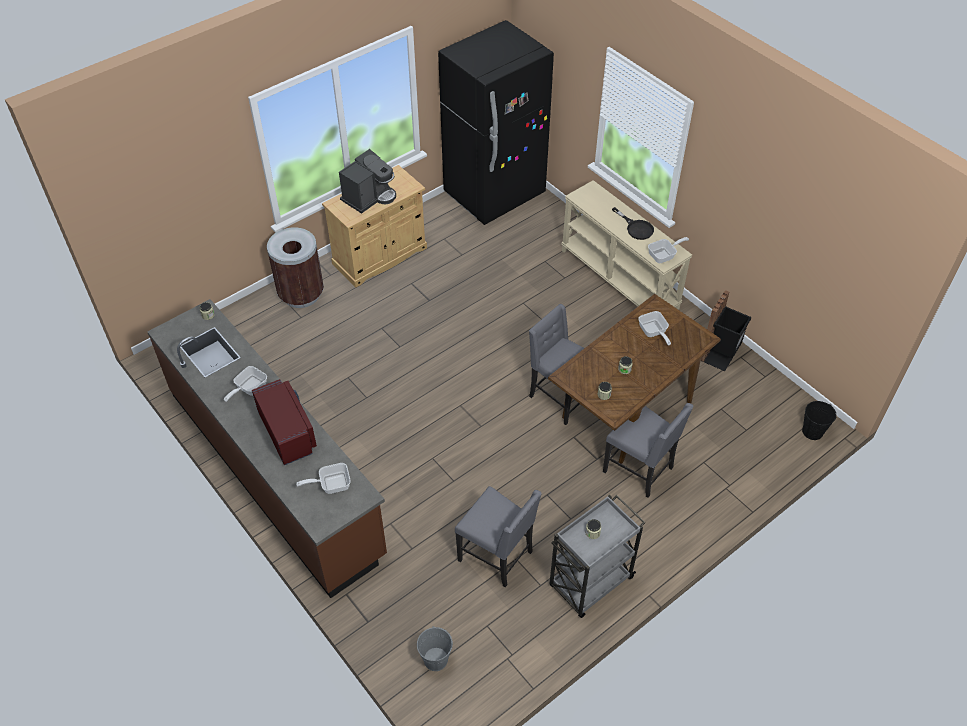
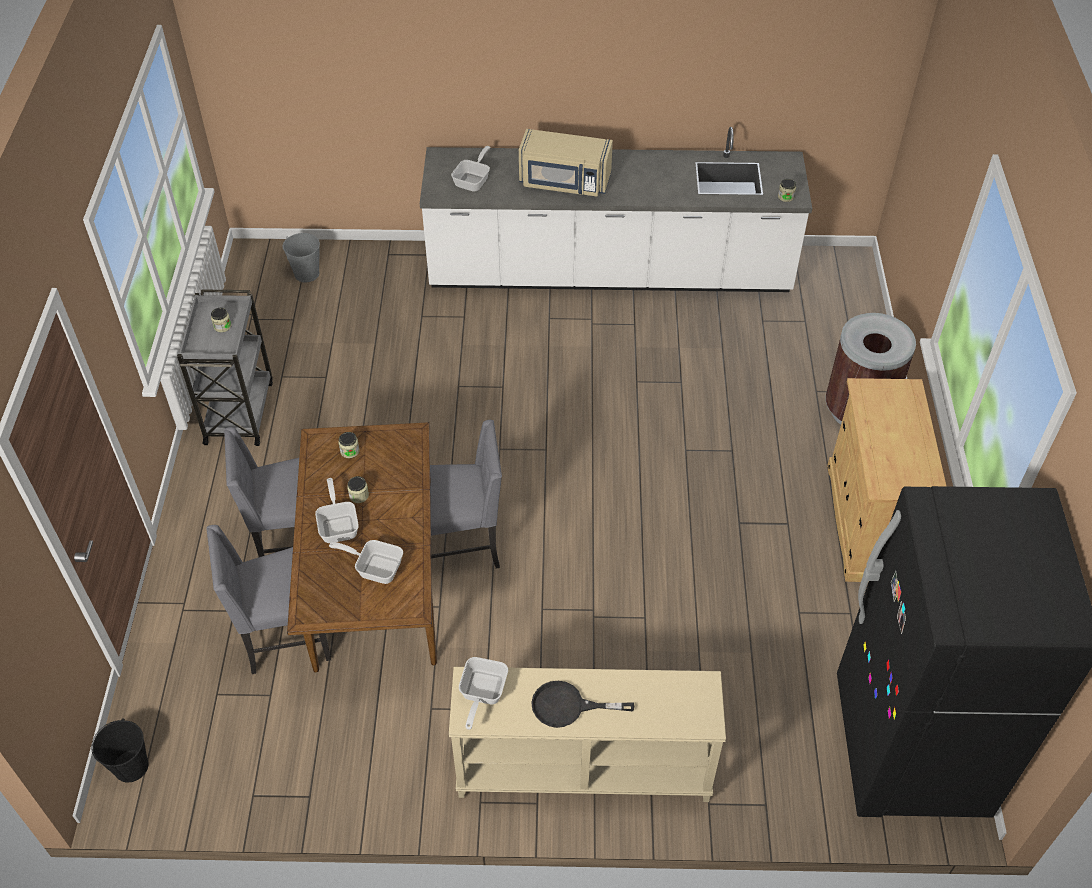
camera: 130 degrees right, 0 degrees up
brown counter [148,299,387,598] -> white counter [420,127,812,292]
frying pan [224,366,267,402] -> frying pan moved to [315,478,359,543]
red microwave [252,379,317,465] -> beige microwave [519,129,613,197]
coffee machine [339,149,396,214] -> none
grey chair [455,486,542,587] -> grey chair moved to [206,525,331,674]
black trash can [701,290,752,371] -> none

